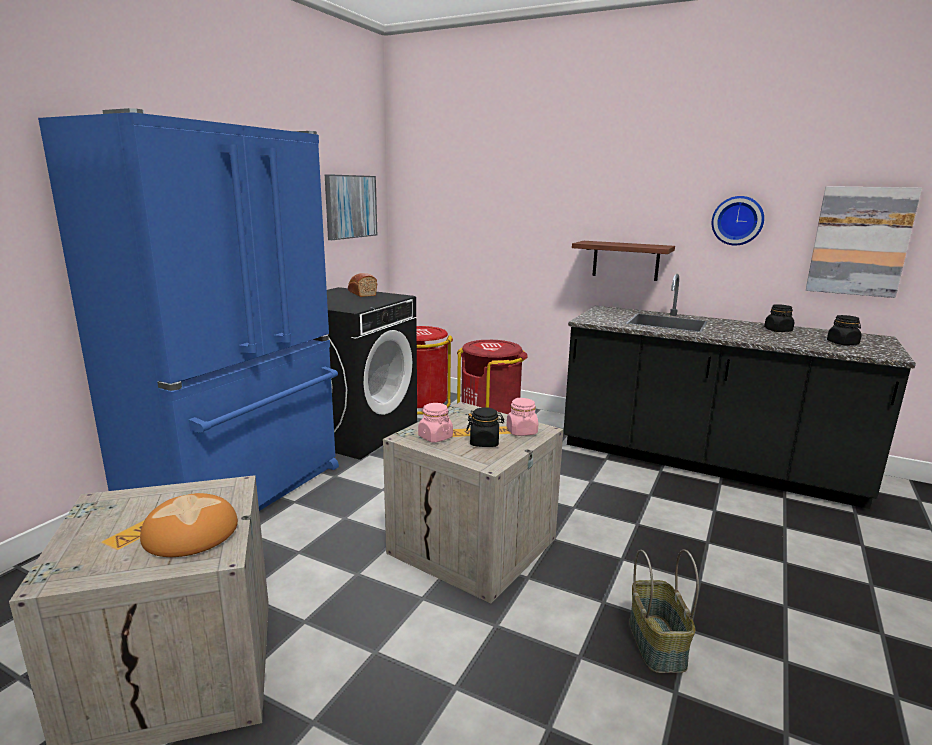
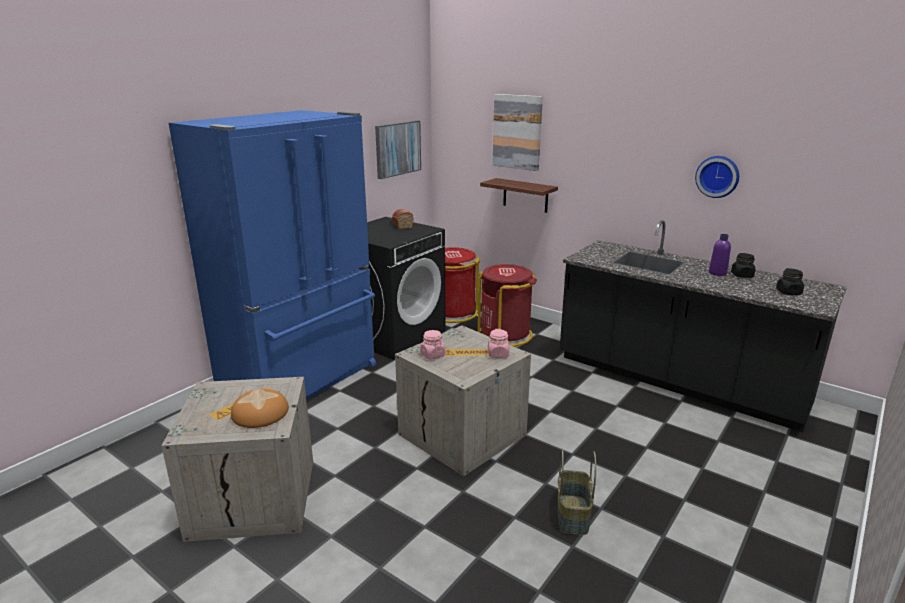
camera: 10 degrees right, 5 degrees up
black jar [466,407,504,447] -> none
shelf [572,241,675,281] -> shelf moved to [480,178,558,213]
picture [806,186,922,298] -> picture moved to [492,94,543,171]
none -> purple bottle [709,234,731,276]

